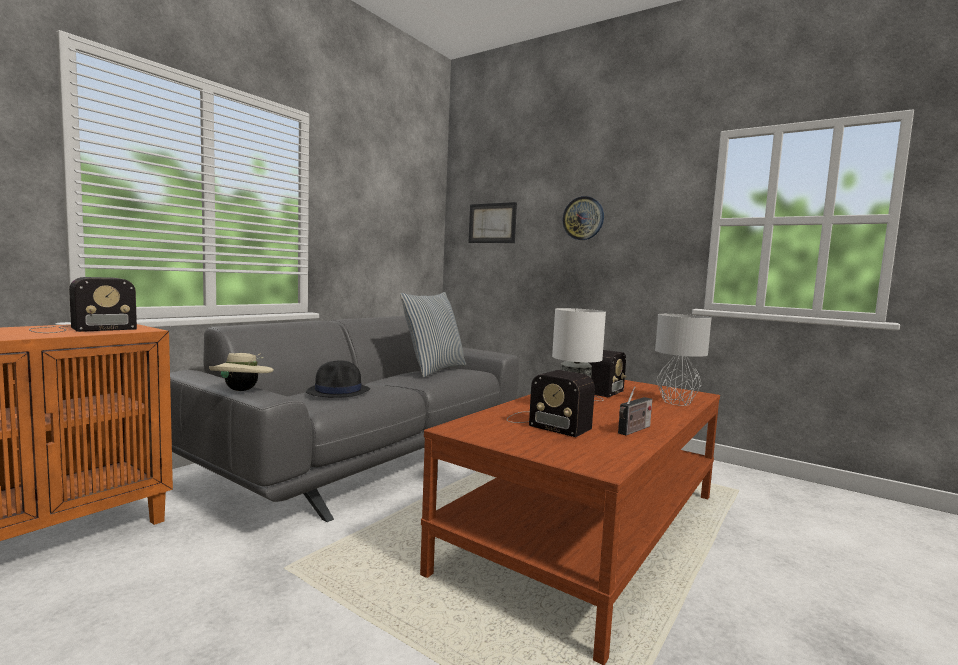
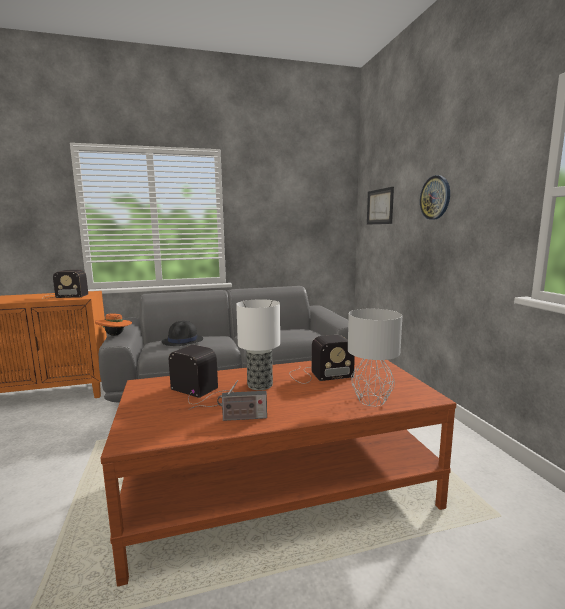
camera: 40 degrees right, 5 degrees up
beige hat [209,353,274,391] -> orange hat [95,314,132,336]
pillow [400,292,466,378] -> none
radio [507,370,595,437] -> radio turned 135 degrees clockwise [169,345,230,409]

